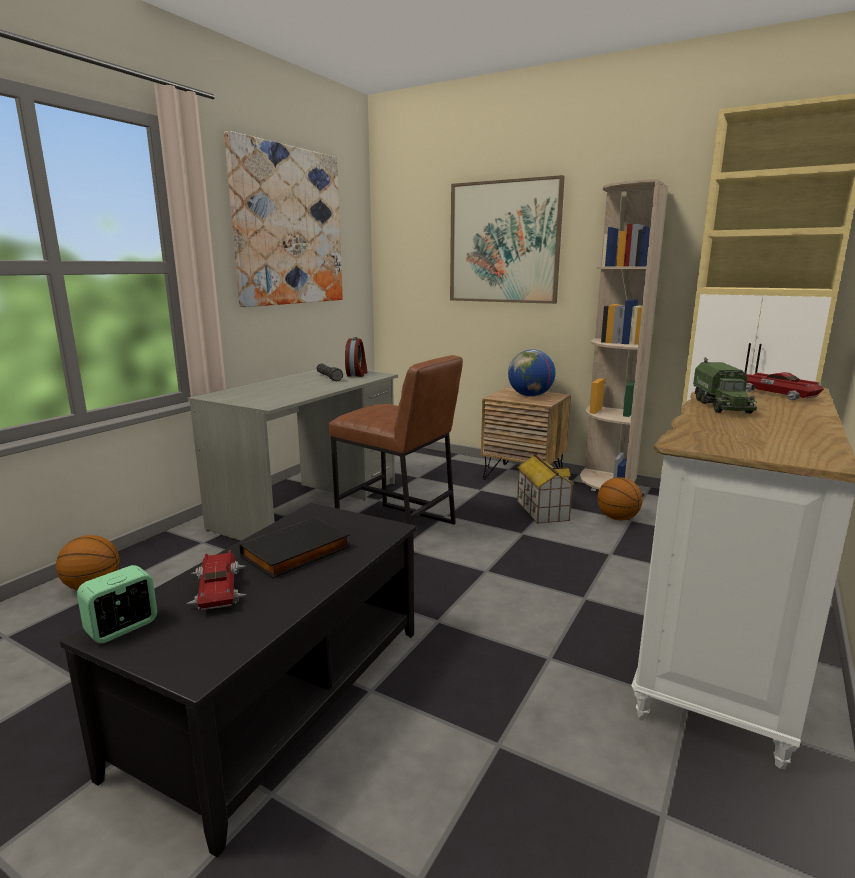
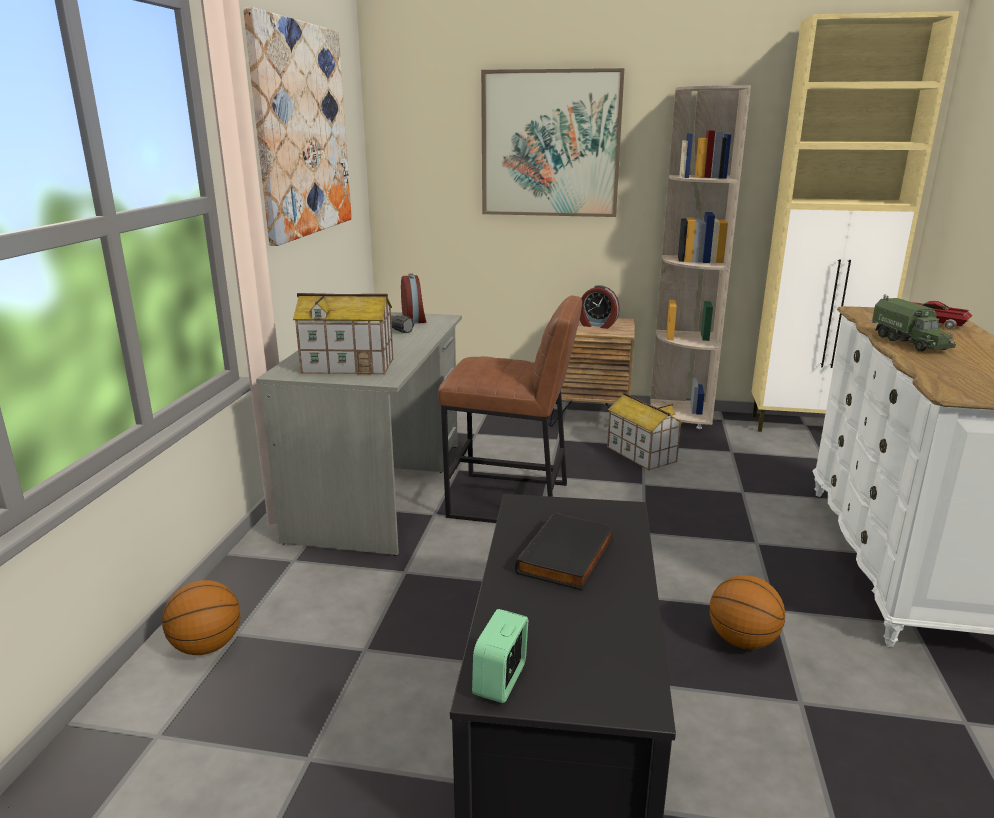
camera: 20 degrees left, 5 degrees up
toy car [186,550,247,610] -> none
globe [508,349,555,397] -> alarm clock [580,285,619,329]
basketball [597,477,643,520] -> basketball moved to [709,575,785,650]
none -> toy house [293,293,393,375]

